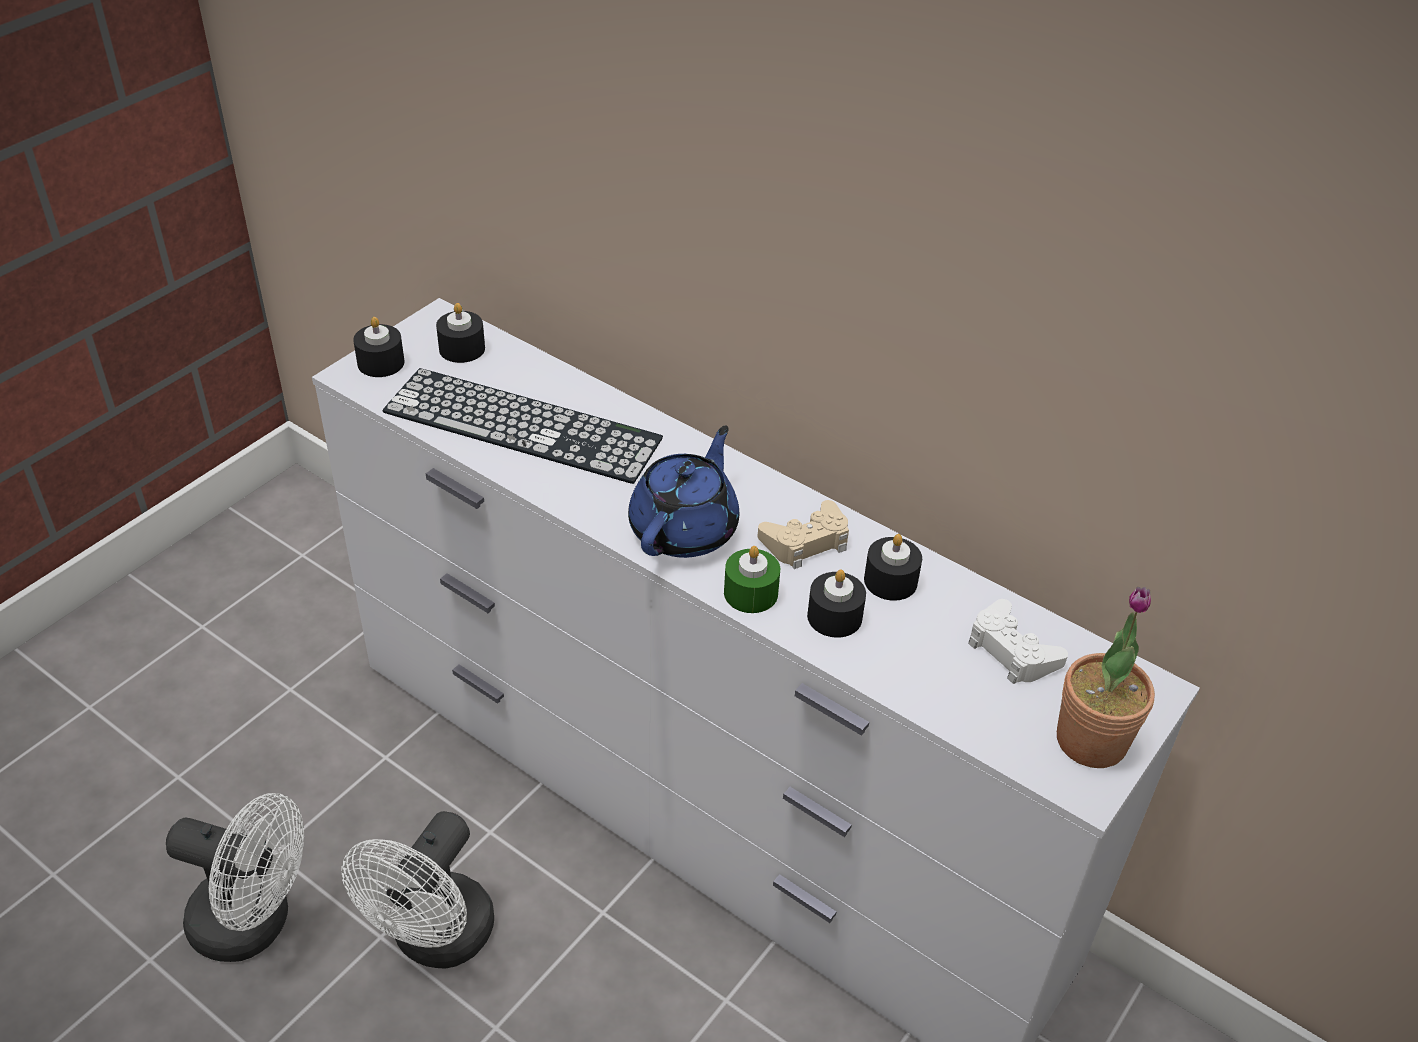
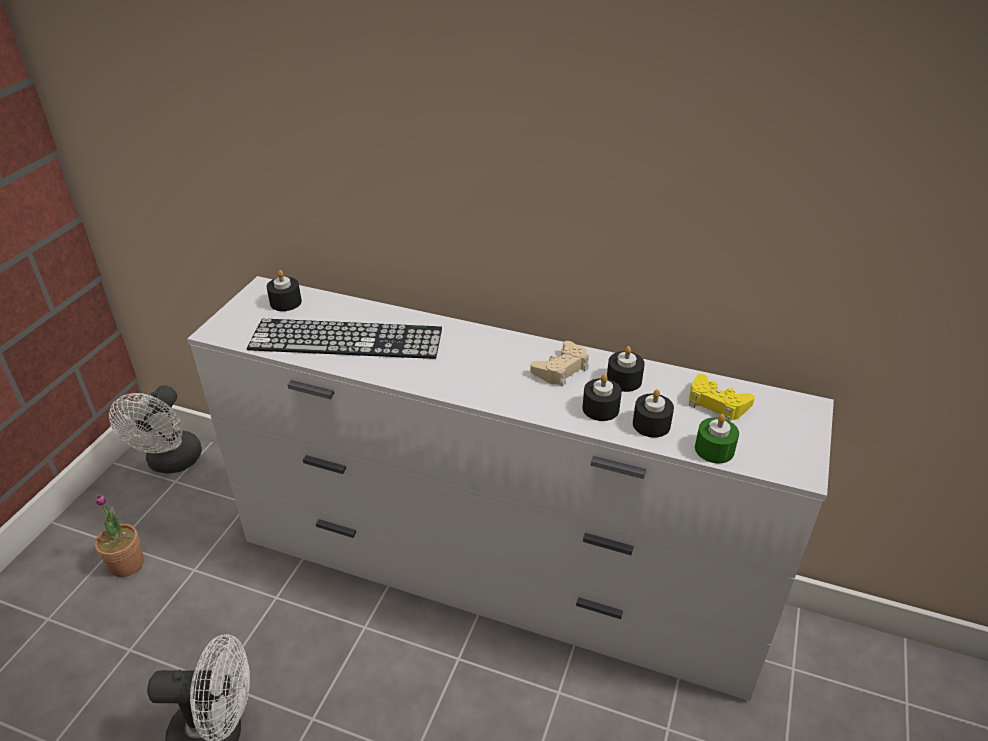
camera: 15 degrees left, 5 degrees down
white fan [341,811,494,969] -> white fan moved to [109,385,202,473]
black candle [353,317,405,377] -> black candle moved to [633,389,674,438]
blue teapot [628,426,739,558] -> none
green candle [724,546,780,613] -> green candle moved to [695,414,739,463]
white game controller [968,599,1068,684] -> yellow game controller [689,374,755,421]
potted plant [1057,587,1155,768] -> potted plant moved to [95,494,144,577]

